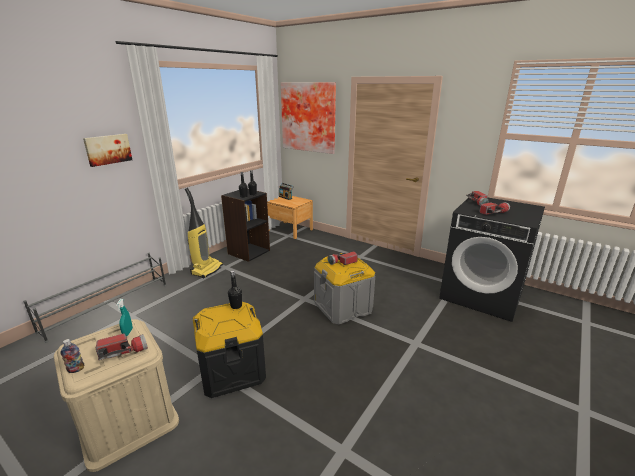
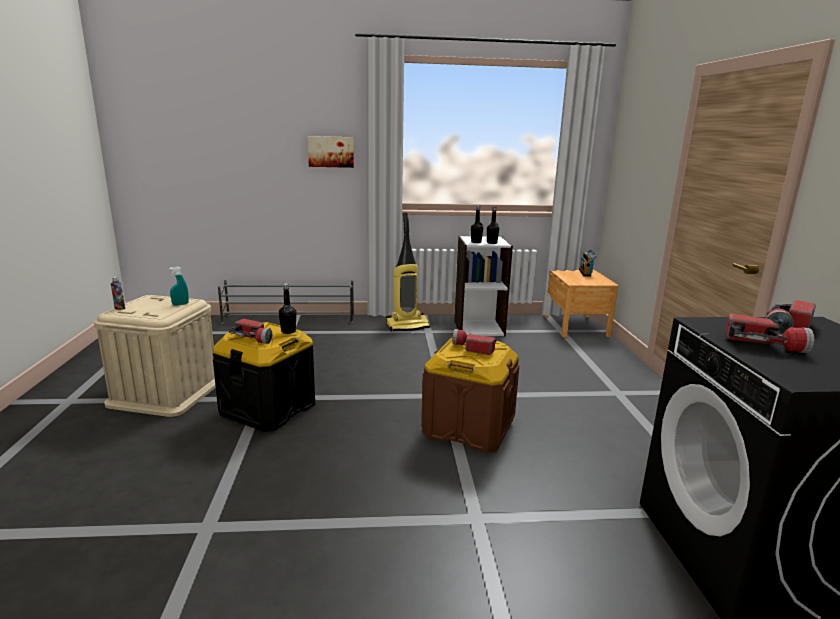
camera: 50 degrees right, 5 degrees down
flashlight [96,334,148,360] -> flashlight moved to [229,319,272,344]
black bookcase [221,189,270,262] -> white bookcase [454,236,513,336]
picture [281,83,336,154] -> none
grey storage box [314,253,375,324] -> brown storage box [421,338,520,453]

